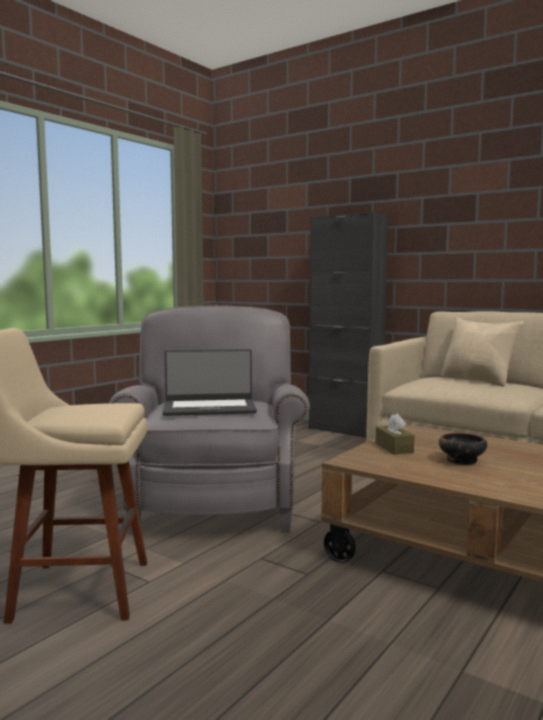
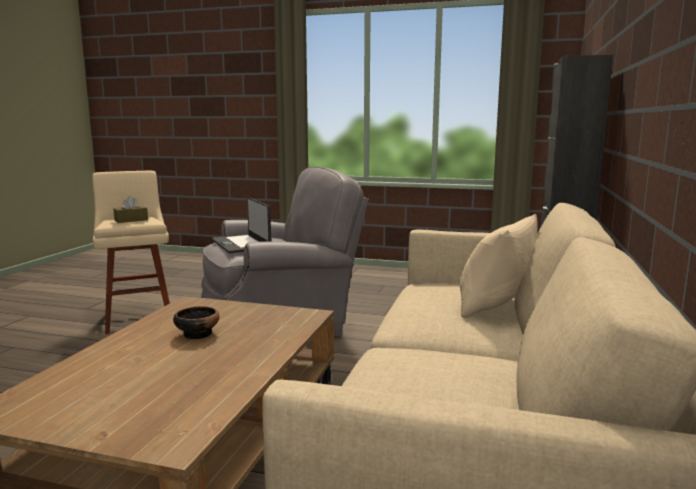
camera: 70 degrees right, 5 degrees up
brown tissue box [376,413,414,455] -> brown tissue box moved to [113,196,148,223]

